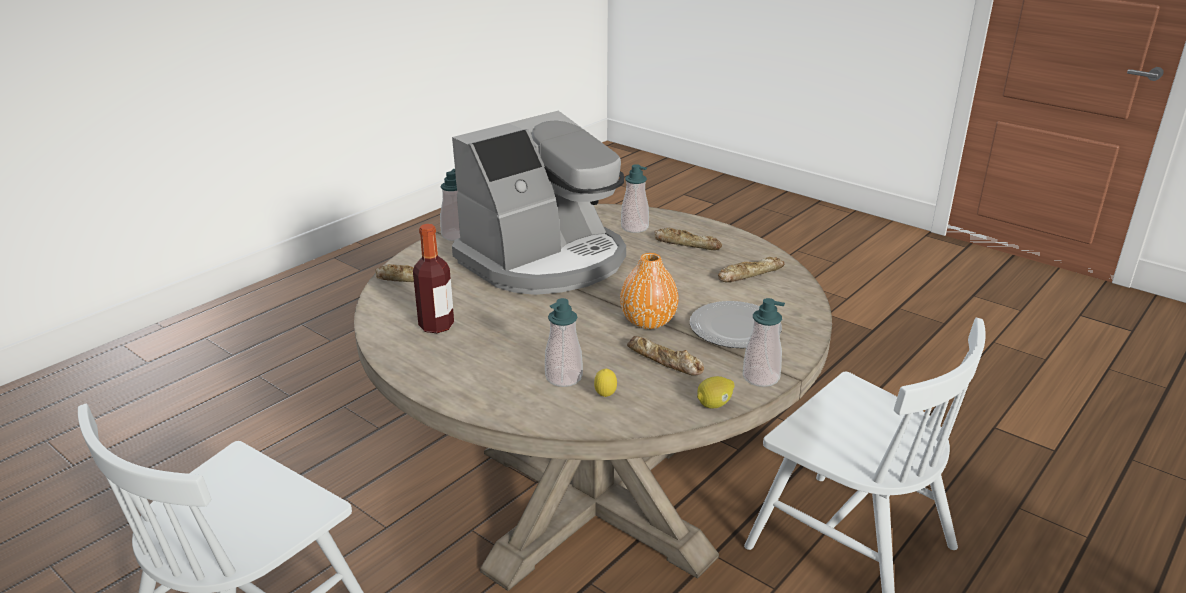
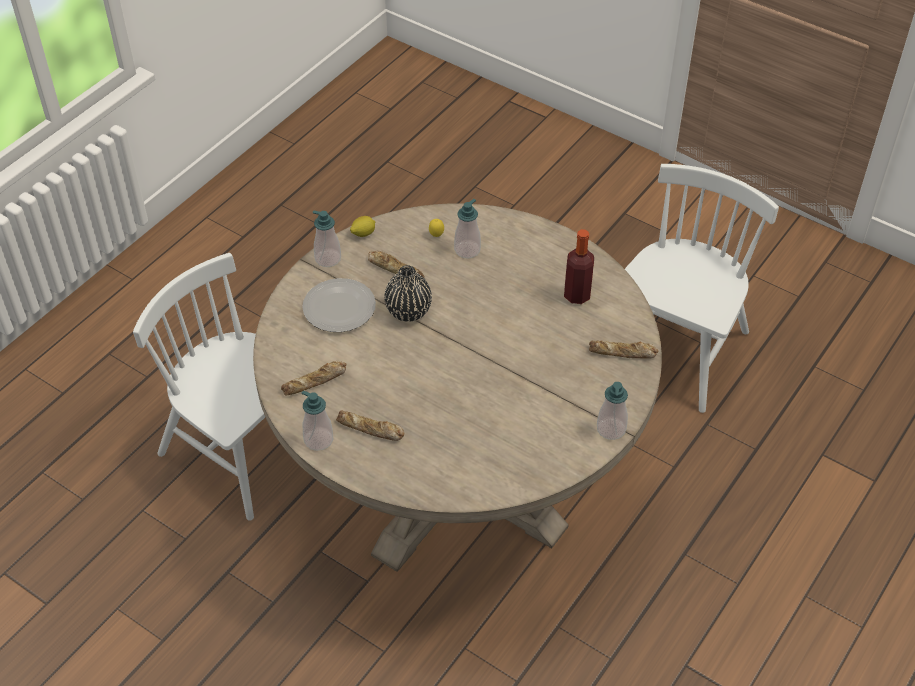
camera: 175 degrees right, 20 degrees up
coffee machine [452,111,626,295] -> none
orange vase [620,253,679,329] -> black vase [384,265,432,322]
soap dispenser [621,164,649,233] -> soap dispenser moved to [302,390,333,451]

